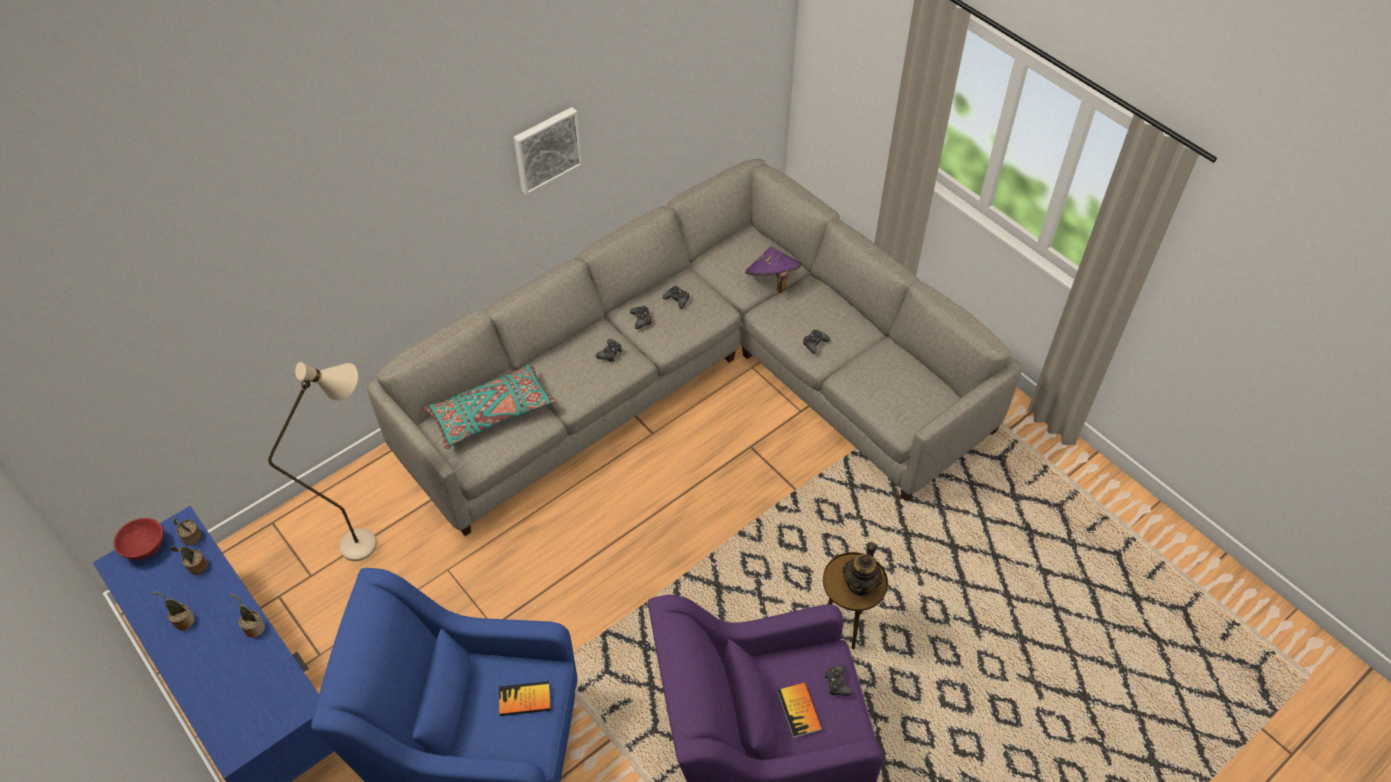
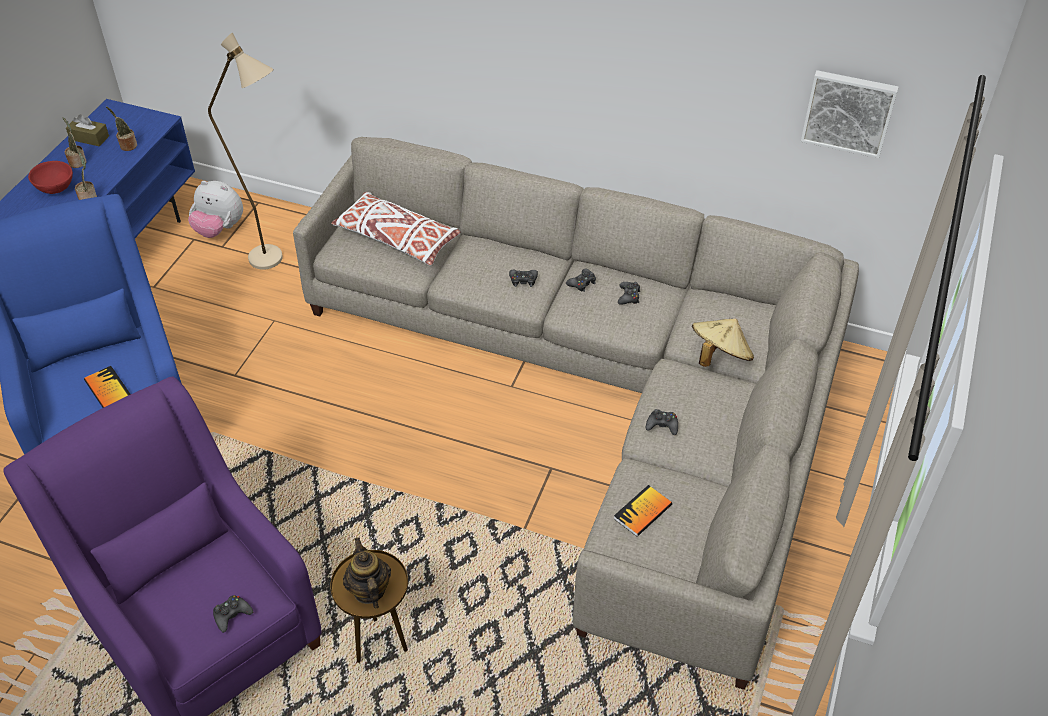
camera: 60 degrees right, 5 degrees down
red bowl [113,518,164,560] -> red bowl moved to [28,161,73,194]
potted plant [174,517,202,545] -> none
turquoise pillow [424,365,556,449] -> white pillow [331,192,460,266]
picture [514,107,582,195] -> picture moved to [801,70,899,158]
purple hat [745,247,802,293] -> beige hat [692,318,754,367]
book [778,683,822,738] -> book moved to [613,485,672,537]
teapot [843,542,882,596] -> teapot turned 75 degrees clockwise [343,537,391,609]
none -> brown tissue box [66,114,109,147]
none -> plush toy [188,181,243,238]

